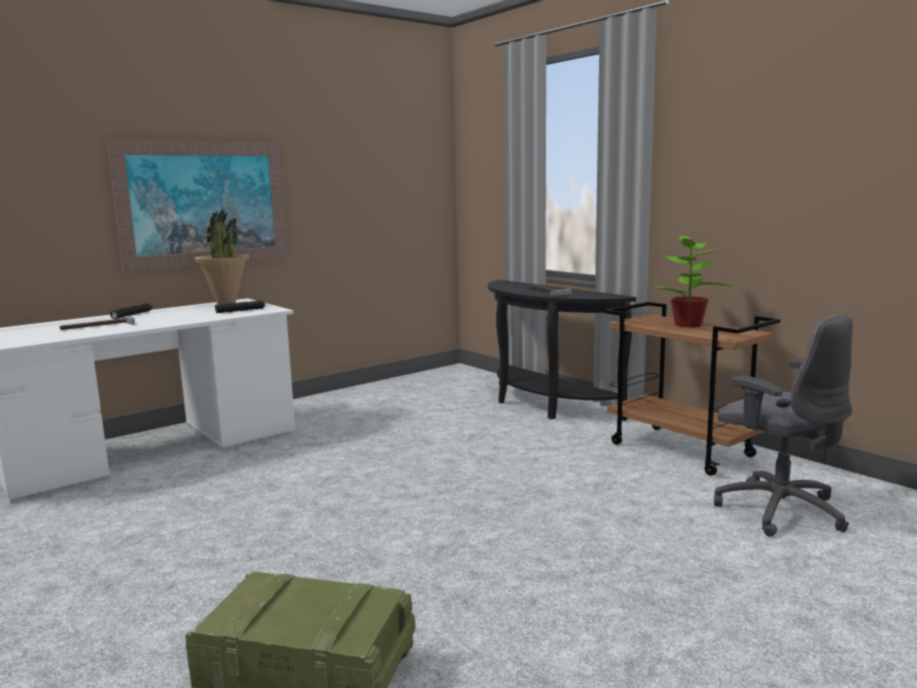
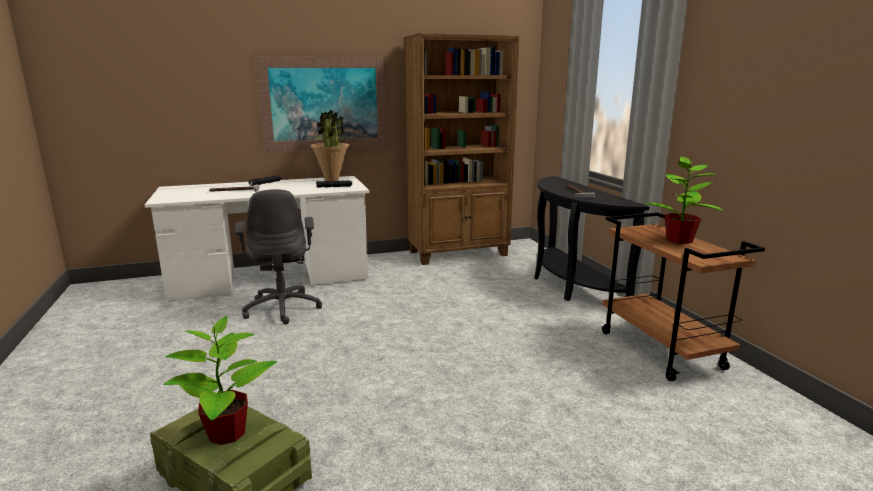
camera: 20 degrees right, 5 degrees up
grey office chair [714,314,853,537] -> grey office chair moved to [235,189,322,325]
none -> potted plant [163,316,277,445]
none -> brown bookcase [405,33,519,265]

